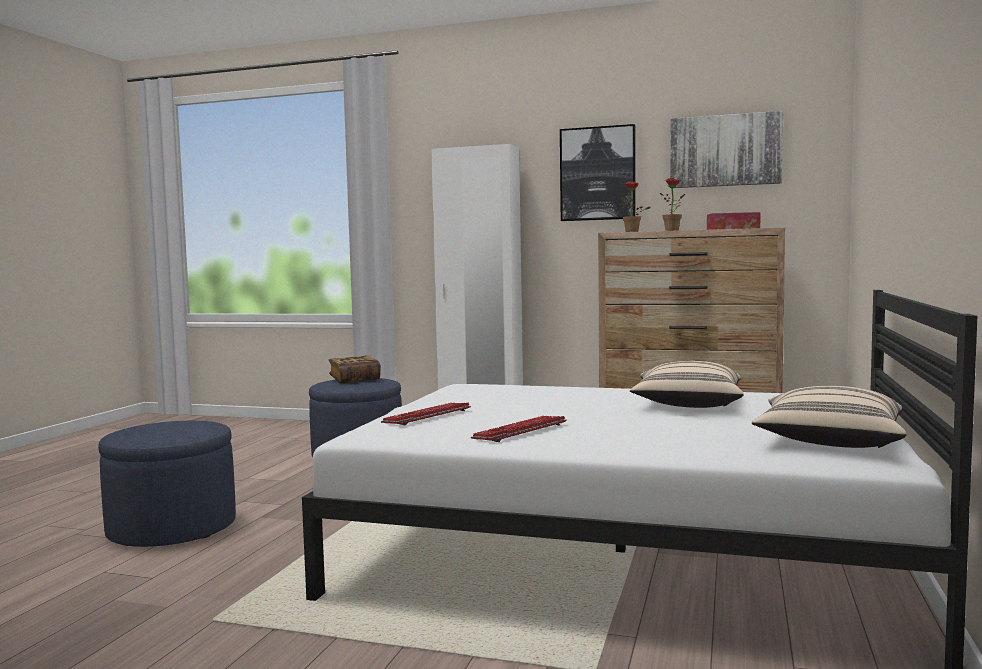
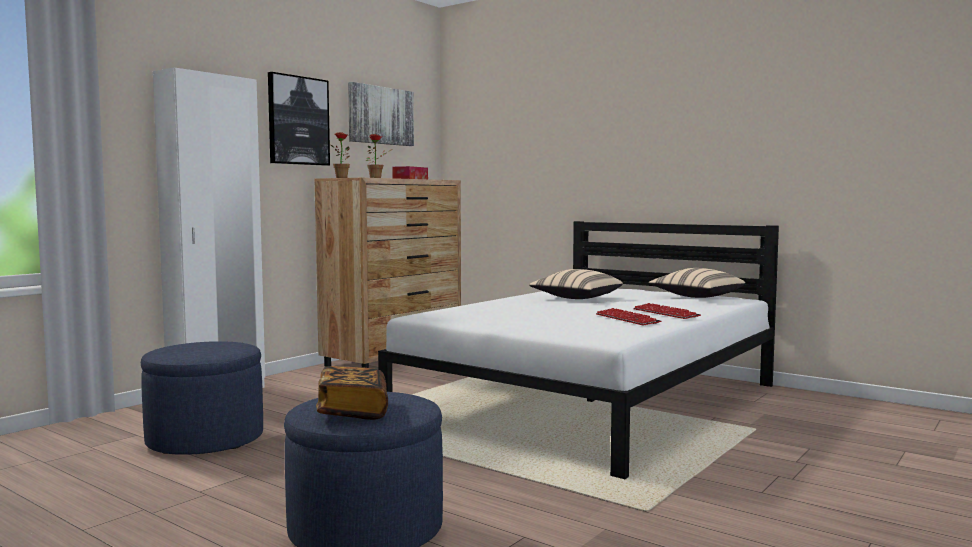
camera: 70 degrees left, 0 degrees up
book [329,356,381,384] -> book moved to [316,366,388,420]
keyboard [381,403,471,425] -> keyboard moved to [633,303,701,319]

